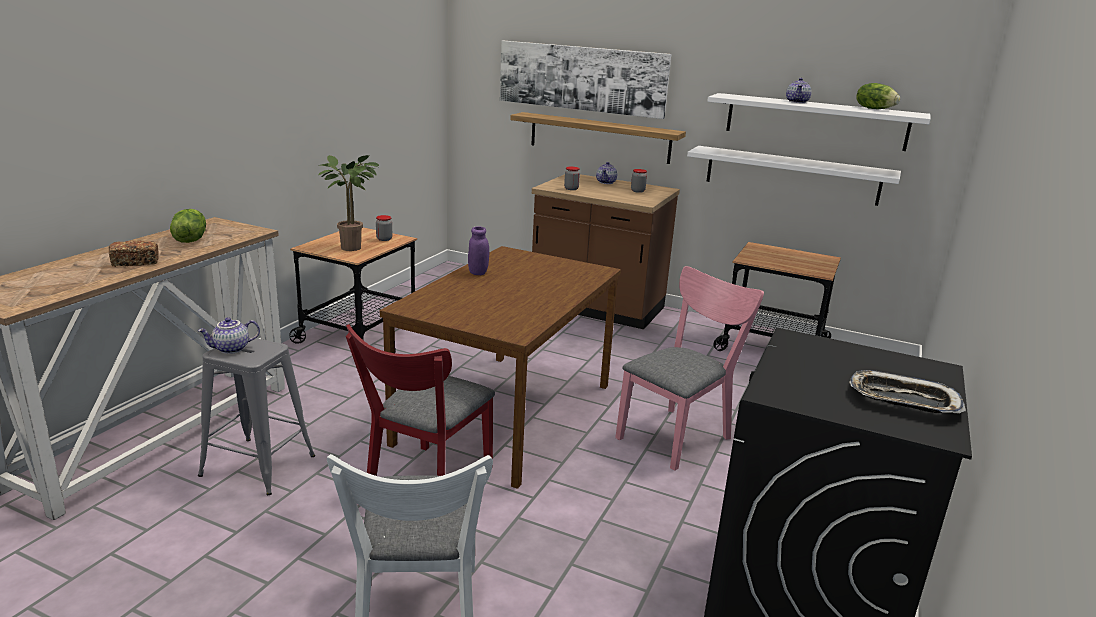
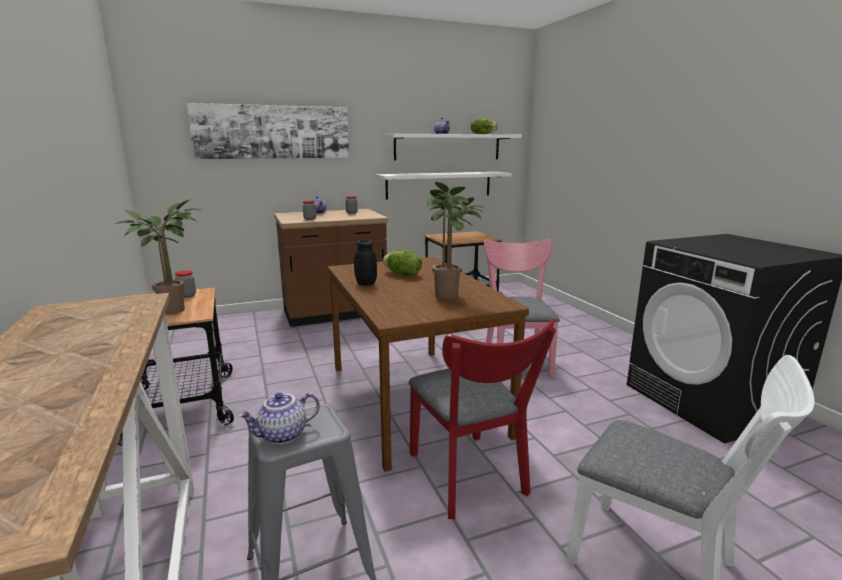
camera: 45 degrees left, 5 degrees down
bread [109,240,159,267] -> none
lettuce [170,209,206,243] -> lettuce moved to [383,250,422,276]
teapot [198,318,260,354] -> teapot turned 45 degrees clockwise [238,393,320,444]
purple jar [468,226,489,275] -> black jar [354,240,377,286]
shelf [510,112,686,164] -> none
tray [849,370,966,414] -> none
none -> potted plant [425,182,485,299]

